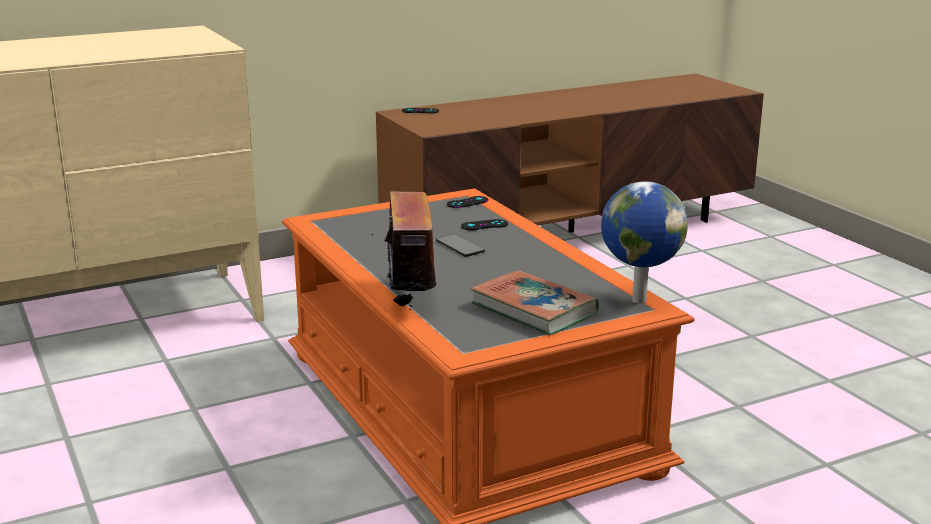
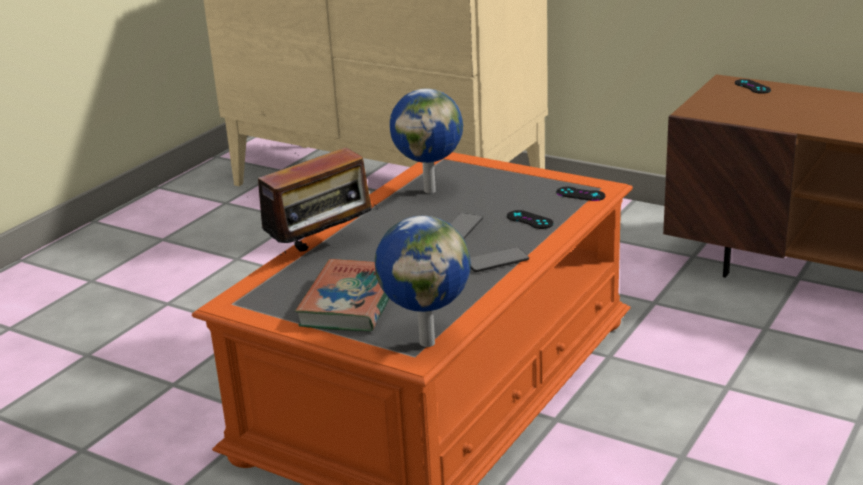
camera: 60 degrees right, 5 degrees up
none -> globe [390,88,463,193]
none -> phone [470,247,529,272]

